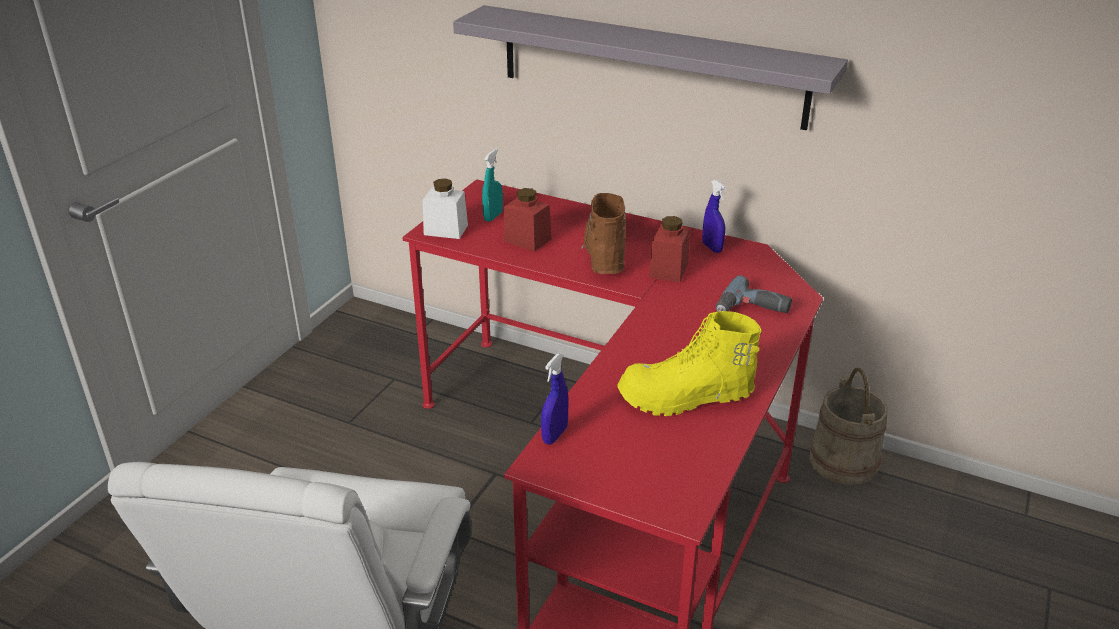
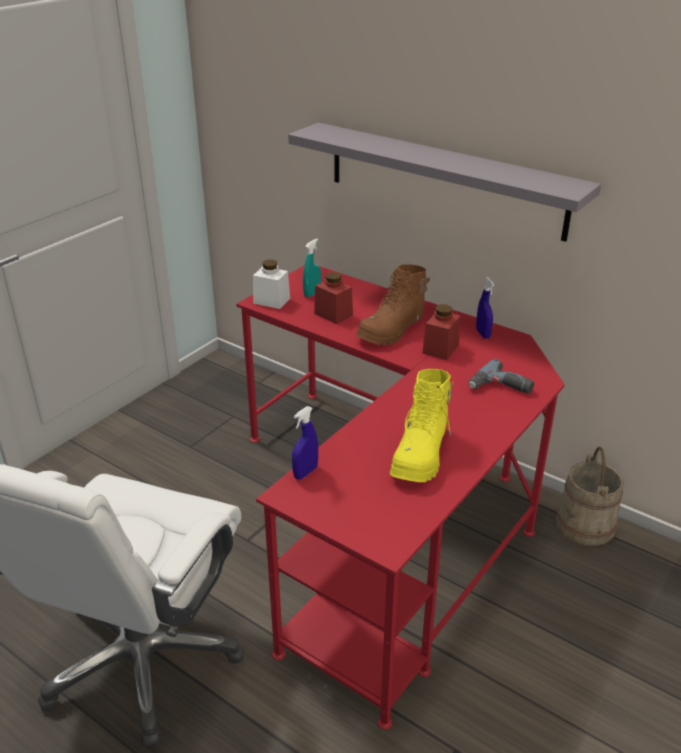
camera: 10 degrees right, 0 degrees up
brown boot [581,193,626,274] -> brown boot turned 150 degrees counterclockwise [356,265,430,345]
yellow boot [617,311,762,416] -> yellow boot turned 75 degrees counterclockwise [390,369,453,482]

